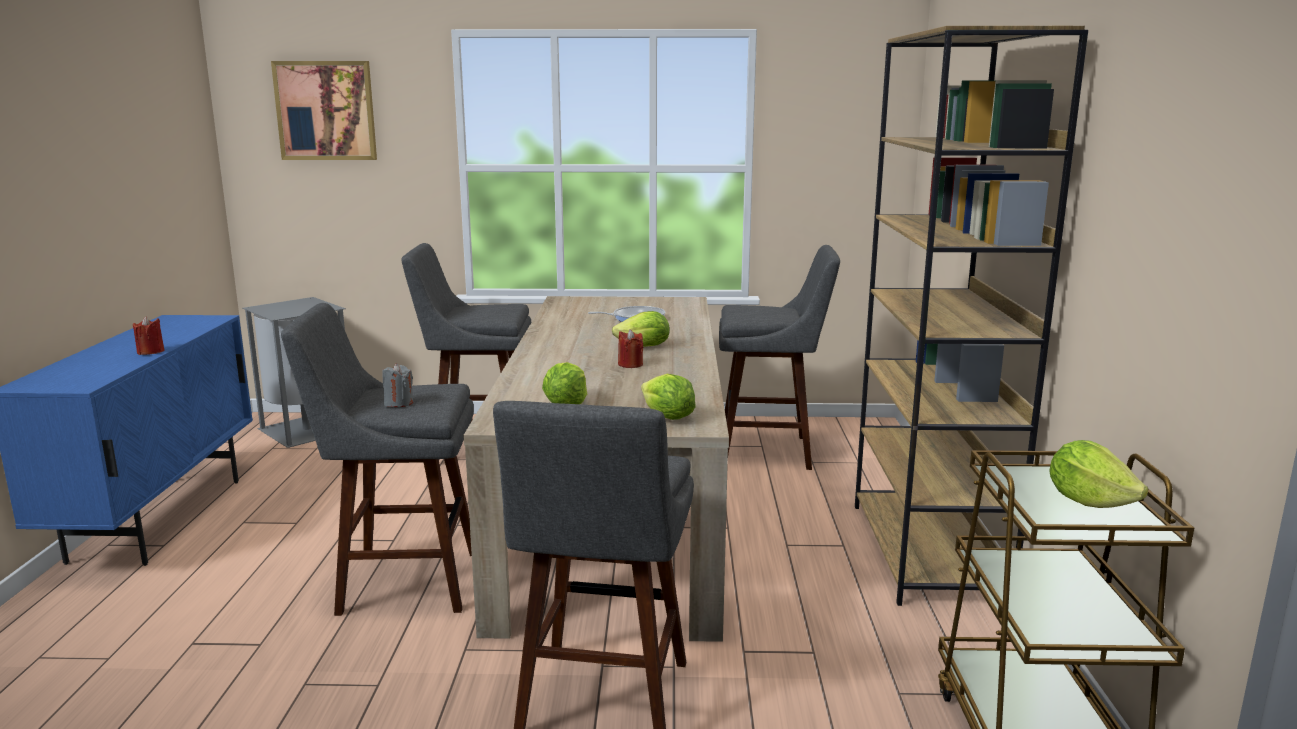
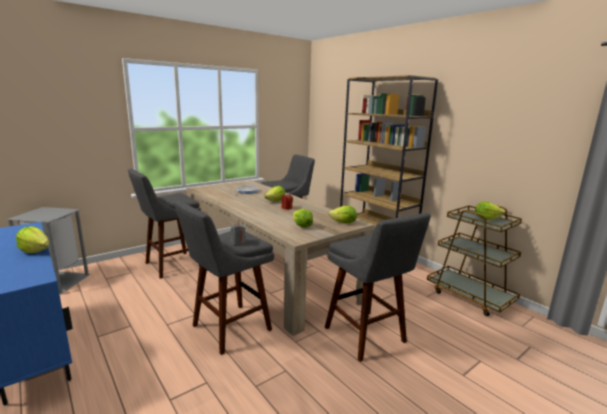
camera: 40 degrees left, 0 degrees up
red candle [133,316,164,355] -> lettuce [16,226,49,253]
picture [271,61,377,160] -> none

